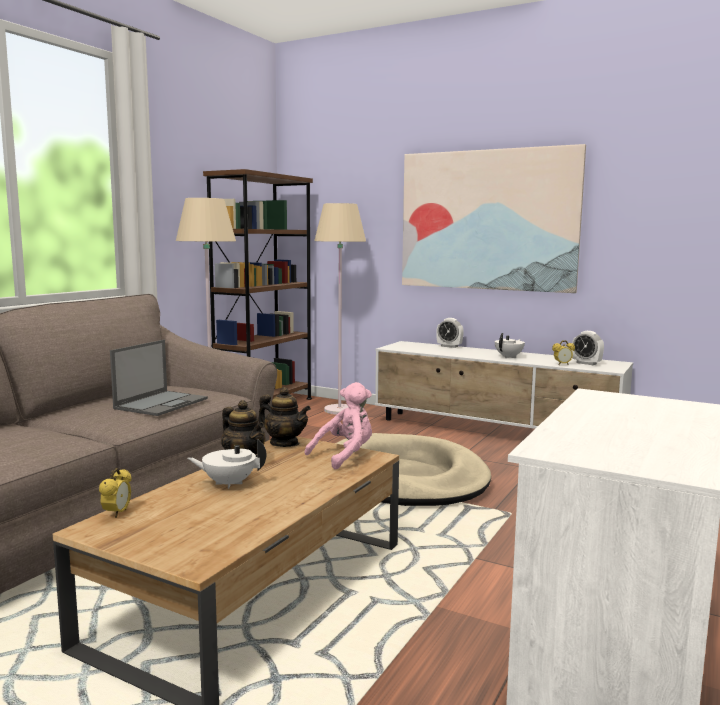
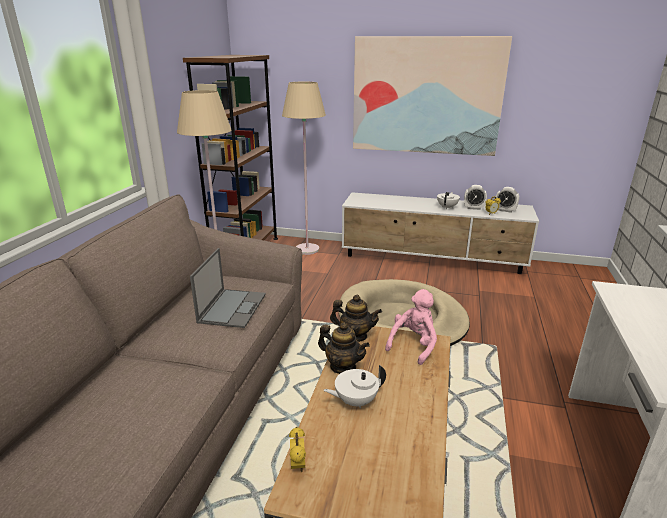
camera: 15 degrees left, 15 degrees up
alarm clock [436,318,464,348] -> alarm clock moved to [464,185,487,210]

